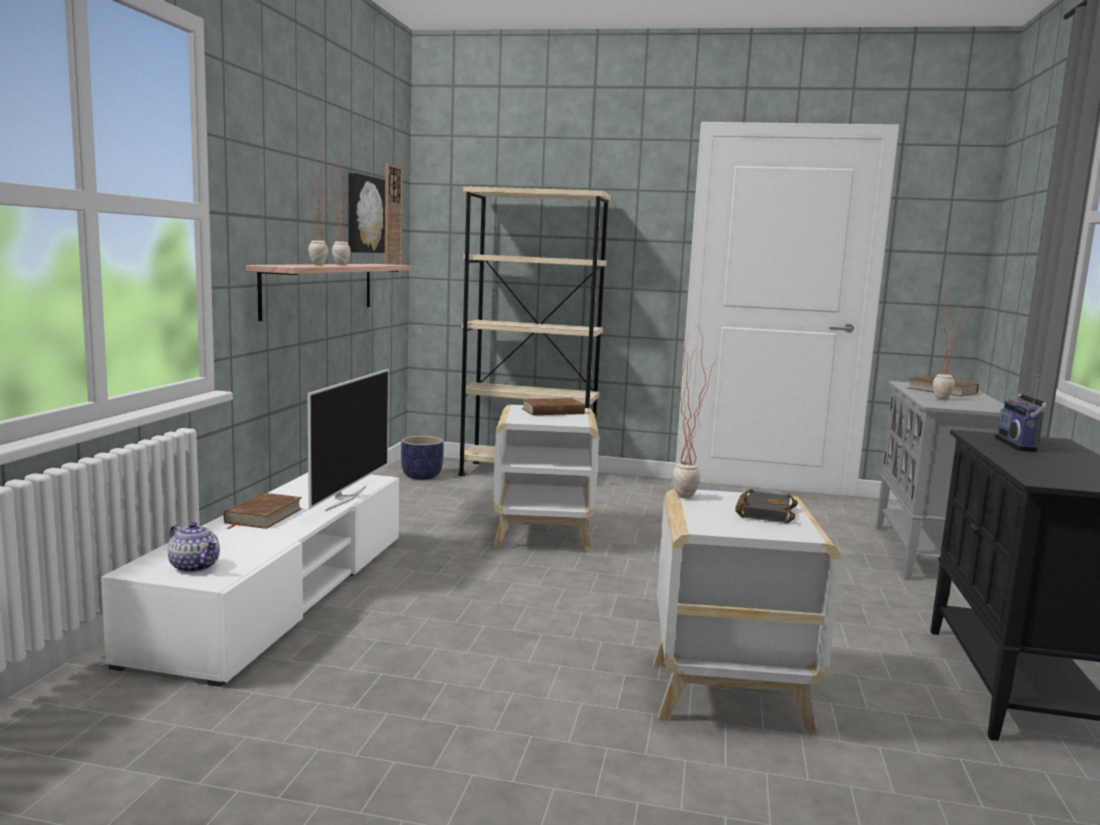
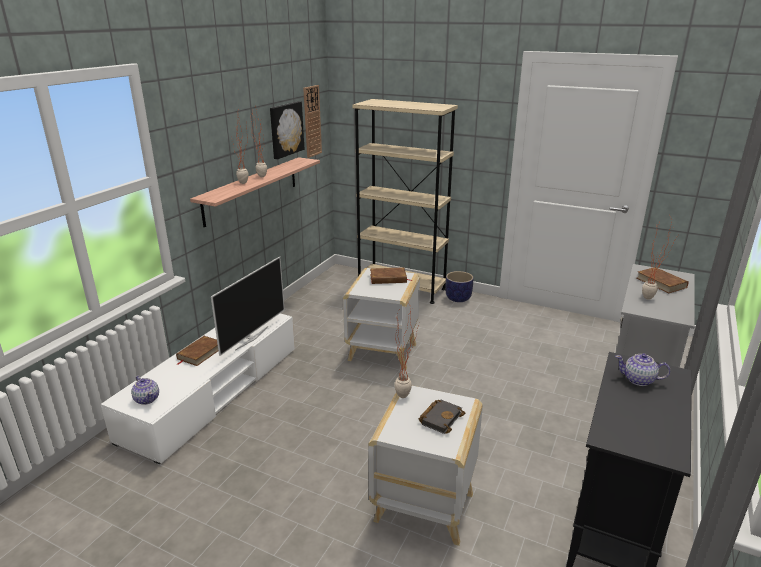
camera: 15 degrees right, 15 degrees up
planter [401,436,444,480] -> planter moved to [445,271,473,302]
radio [995,375,1048,452] -> teapot [615,354,670,386]

